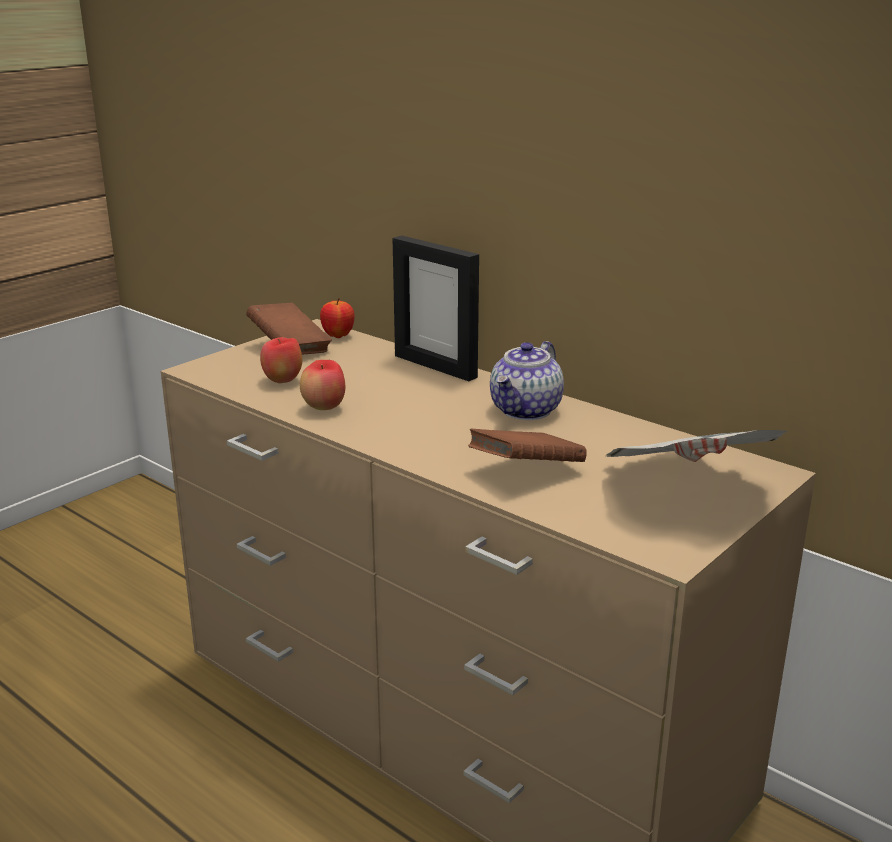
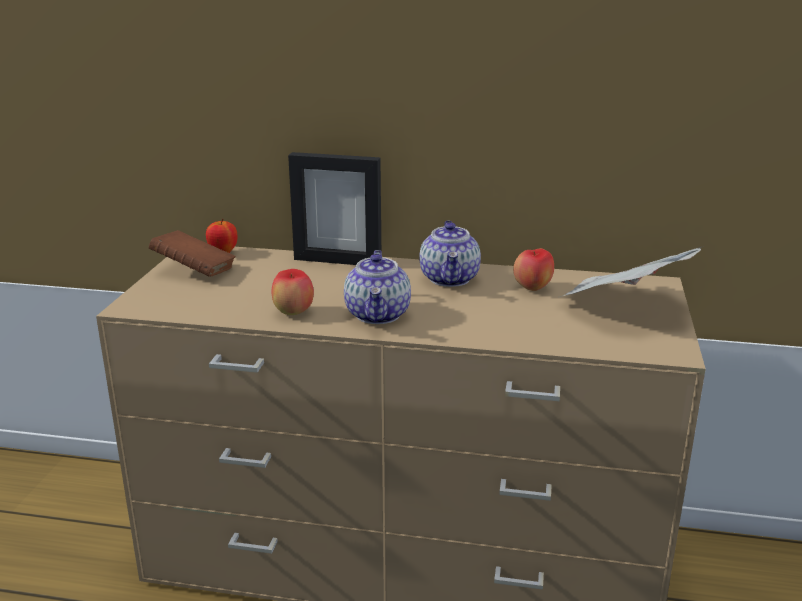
camera: 30 degrees left, 0 degrees up
apple [260,337,302,383] -> apple moved to [513,248,554,291]
brown book [468,428,587,462] -> none
none -> teapot [344,250,411,324]

